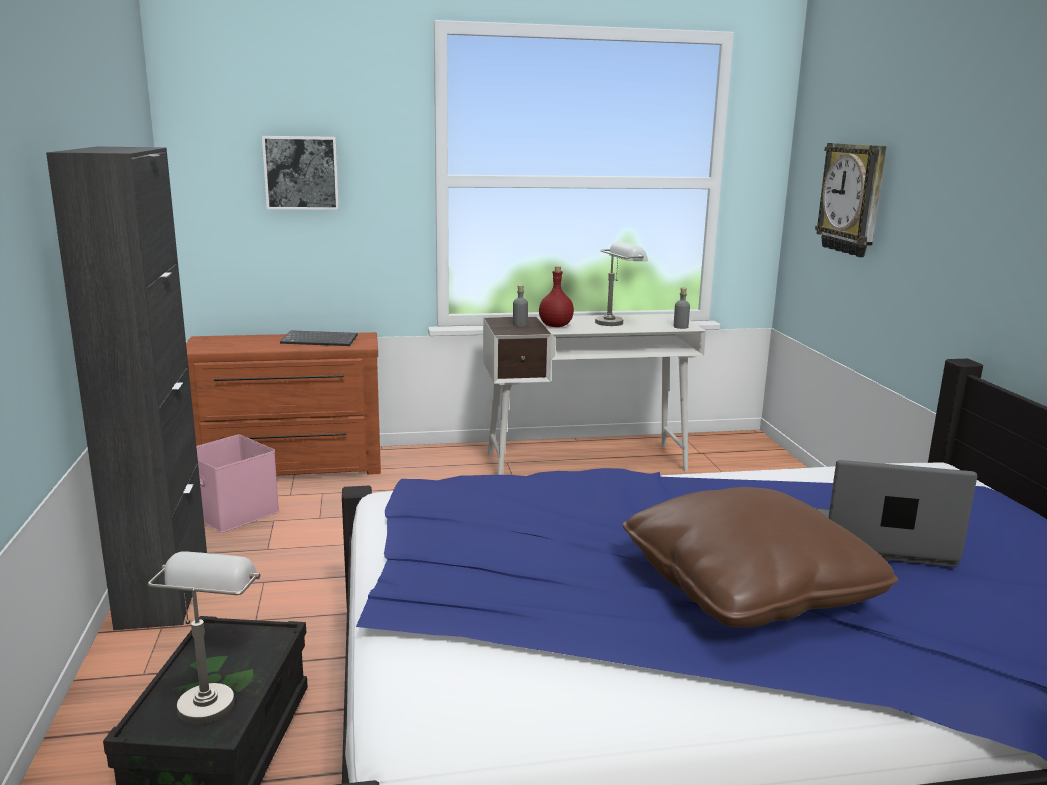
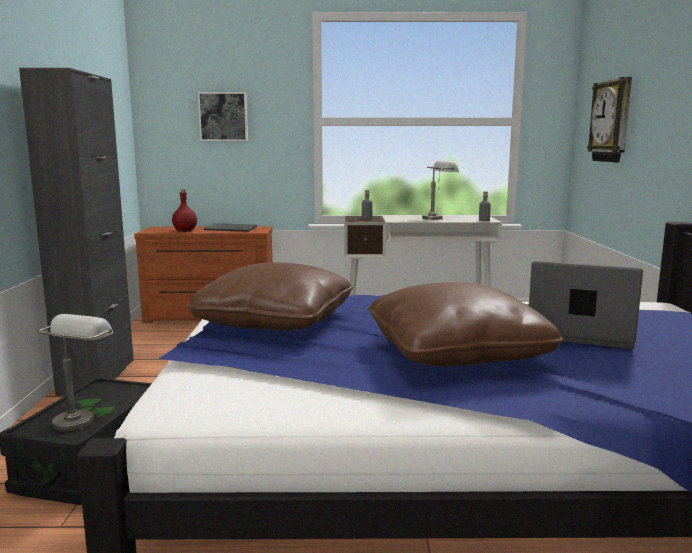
camera: 10 degrees right, 5 degrees down
pink storage box [196,435,279,533] -> none
red bottle [539,266,574,327] -> red bottle moved to [172,189,197,231]
none -> brown pillow [187,262,354,331]

